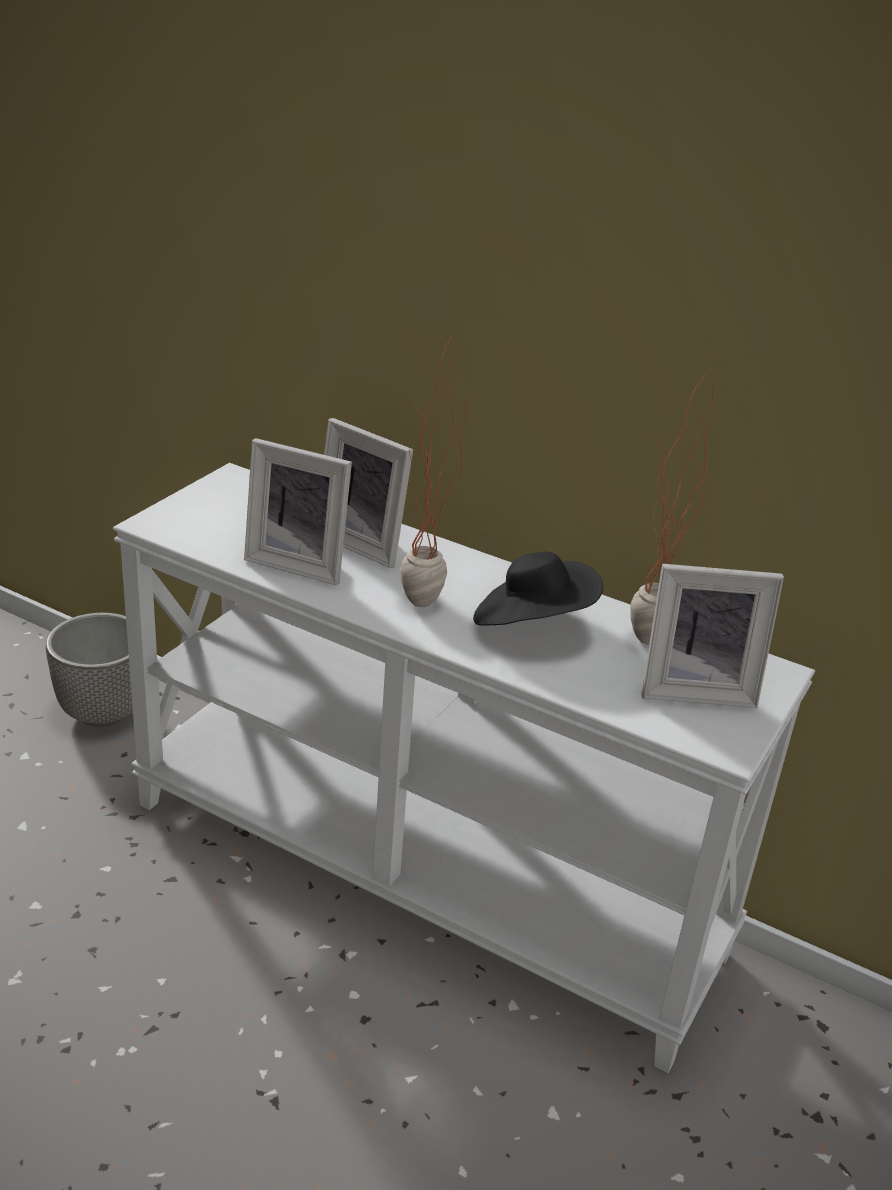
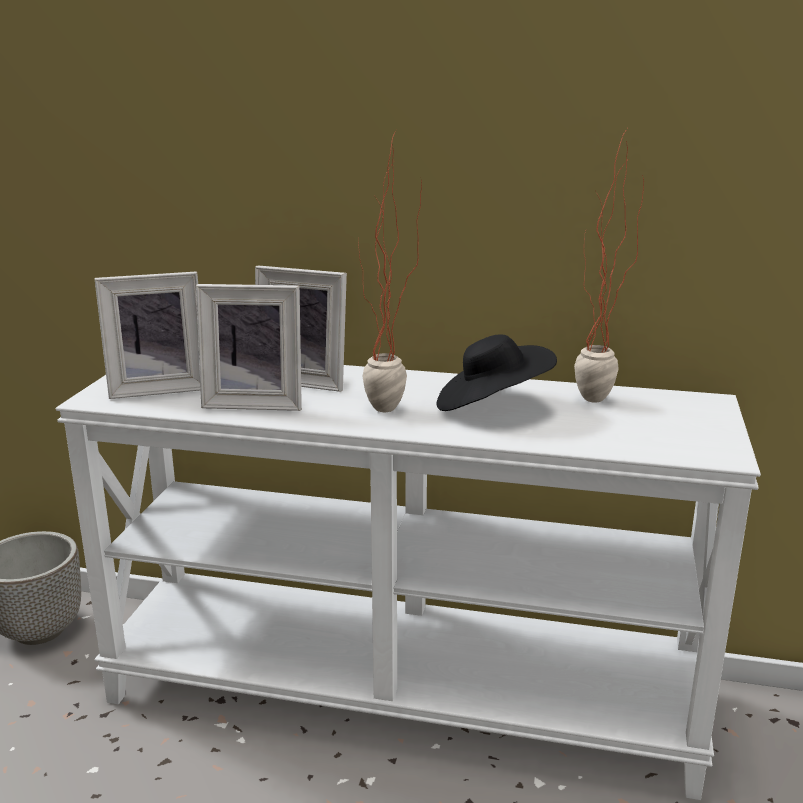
camera: 15 degrees left, 10 degrees down
picture frame [641,564,784,708] -> picture frame moved to [95,271,200,399]

